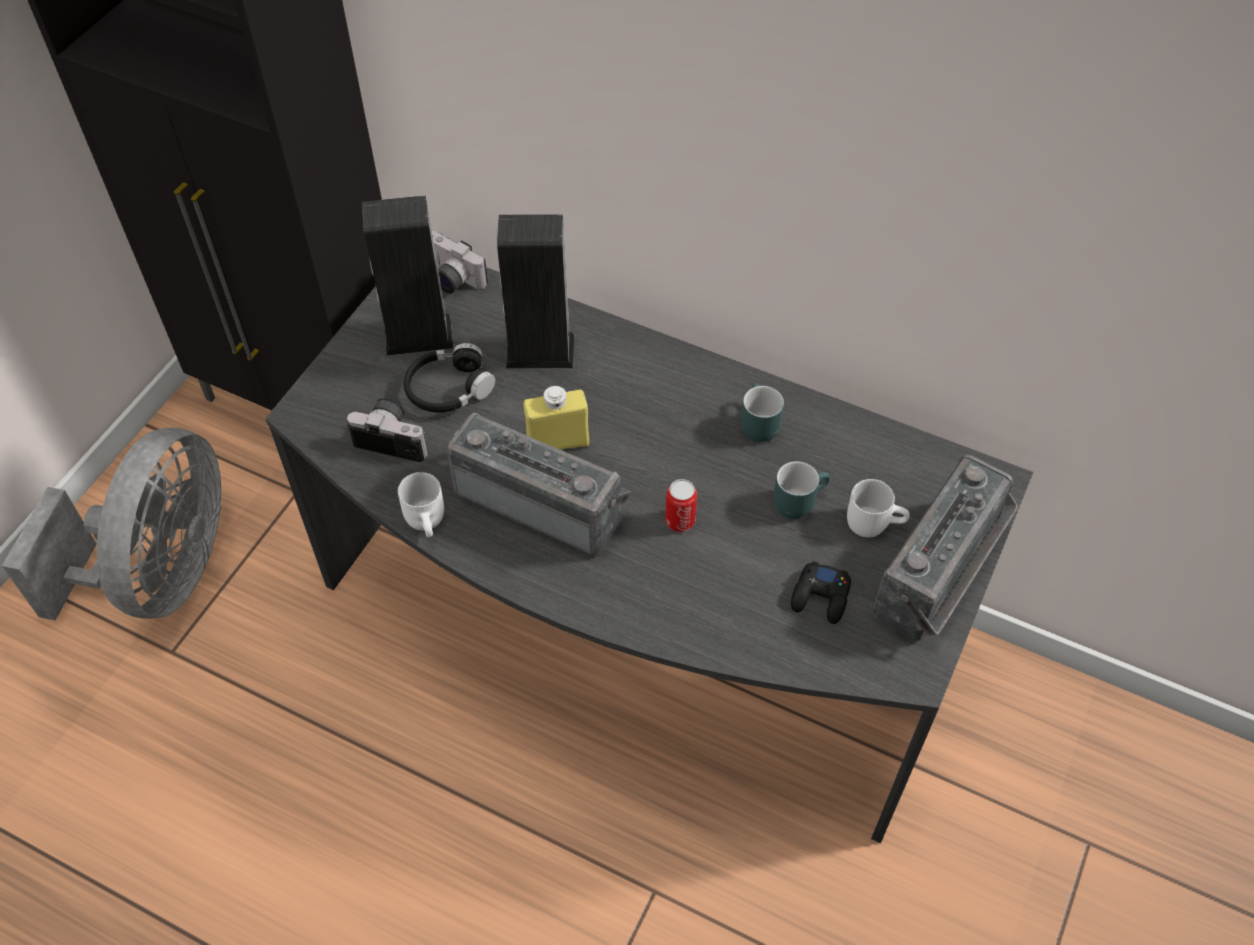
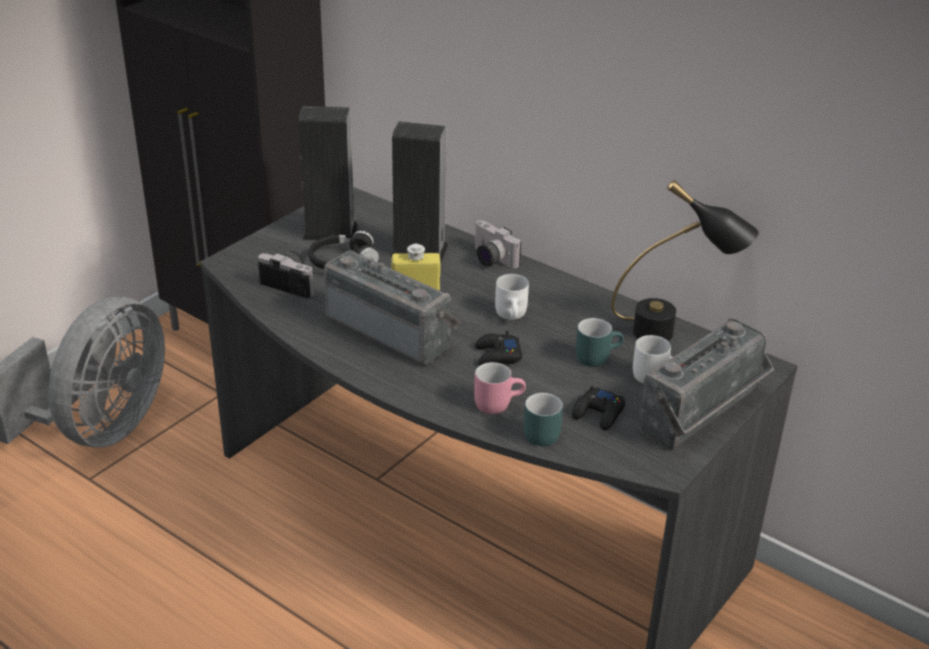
camera: 10 degrees right, 20 degrees down
white mug [398,472,444,537] -> white mug moved to [495,274,529,320]
camera [432,231,488,294] -> camera moved to [475,220,521,269]
can [665,479,697,532] -> black game controller [475,331,522,365]
turquoise mug [741,383,784,442] -> turquoise mug moved to [524,393,563,446]
none -> pink mug [474,362,526,414]
none -> black table lamp [611,180,759,341]

